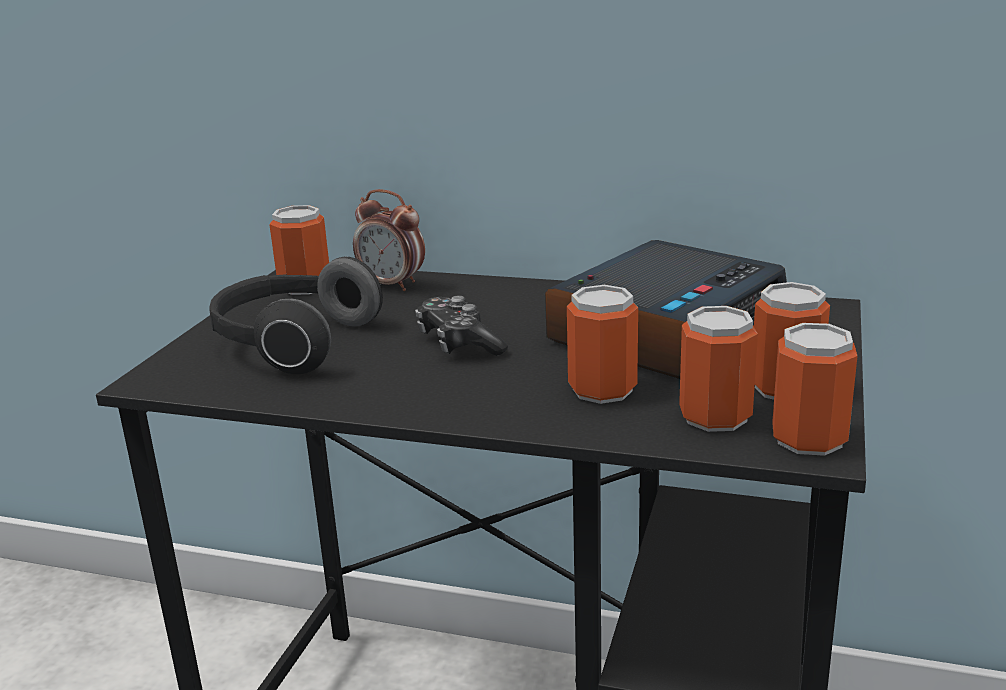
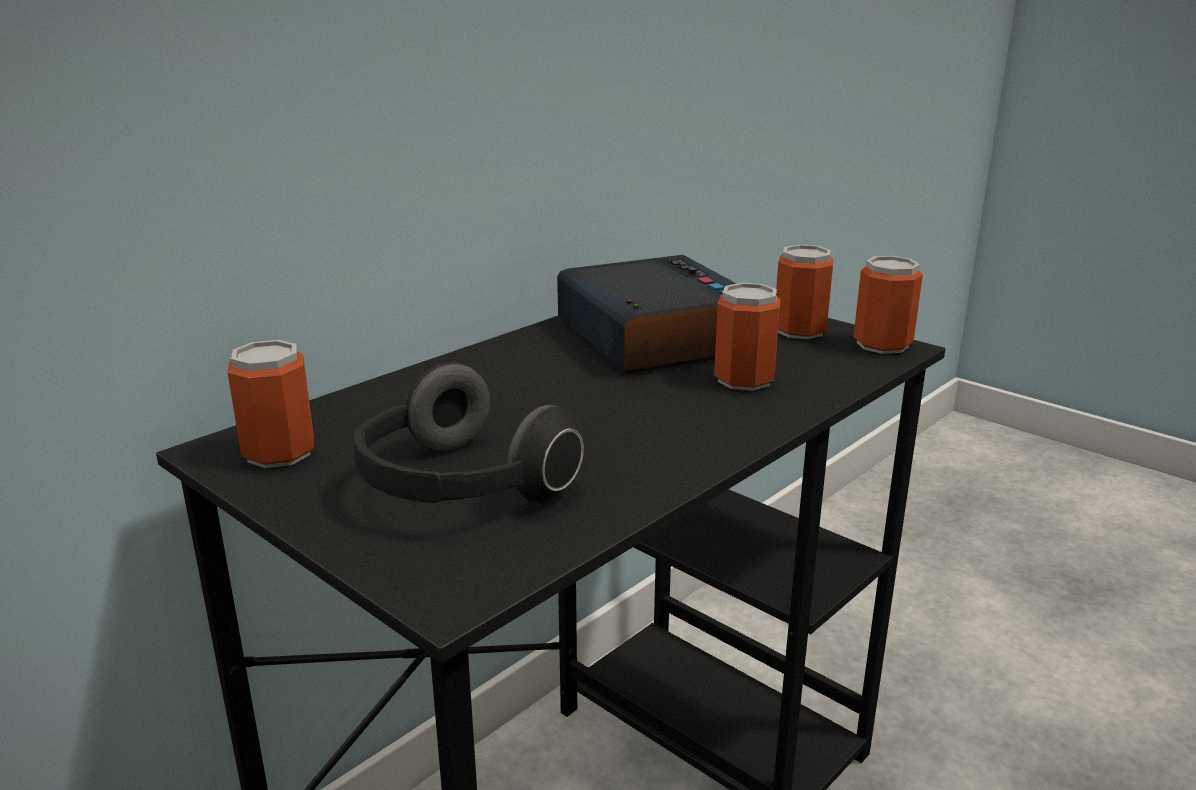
camera: 65 degrees left, 0 degrees up
alarm clock [353,189,425,291] -> none
game controller [415,295,508,356] -> none
can [679,306,758,432] -> none

